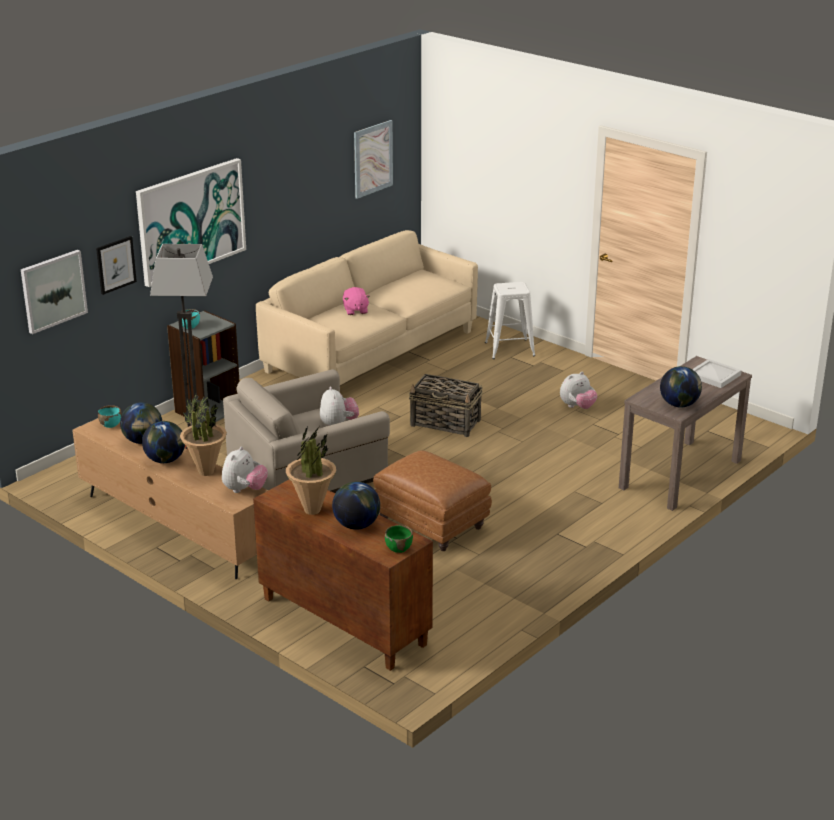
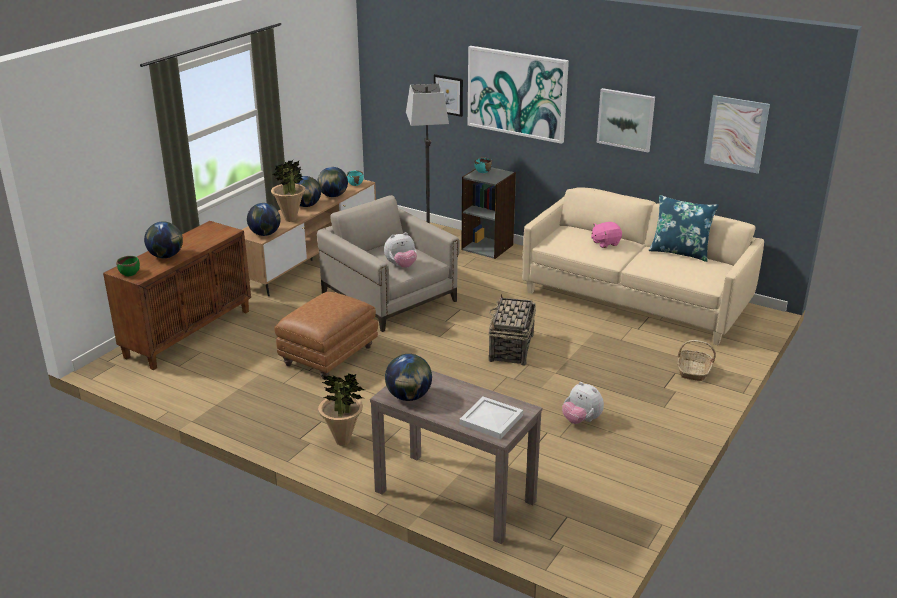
camera: 80 degrees right, 0 degrees up
picture [21,250,88,334] -> picture moved to [597,88,655,152]
plush toy [222,447,268,493] -> globe [247,203,281,236]
potted plant [286,427,336,515] -> potted plant moved to [318,374,365,446]
white stool [485,282,535,359] -> basket [677,340,716,381]
none -> blue pillow [649,195,719,262]

